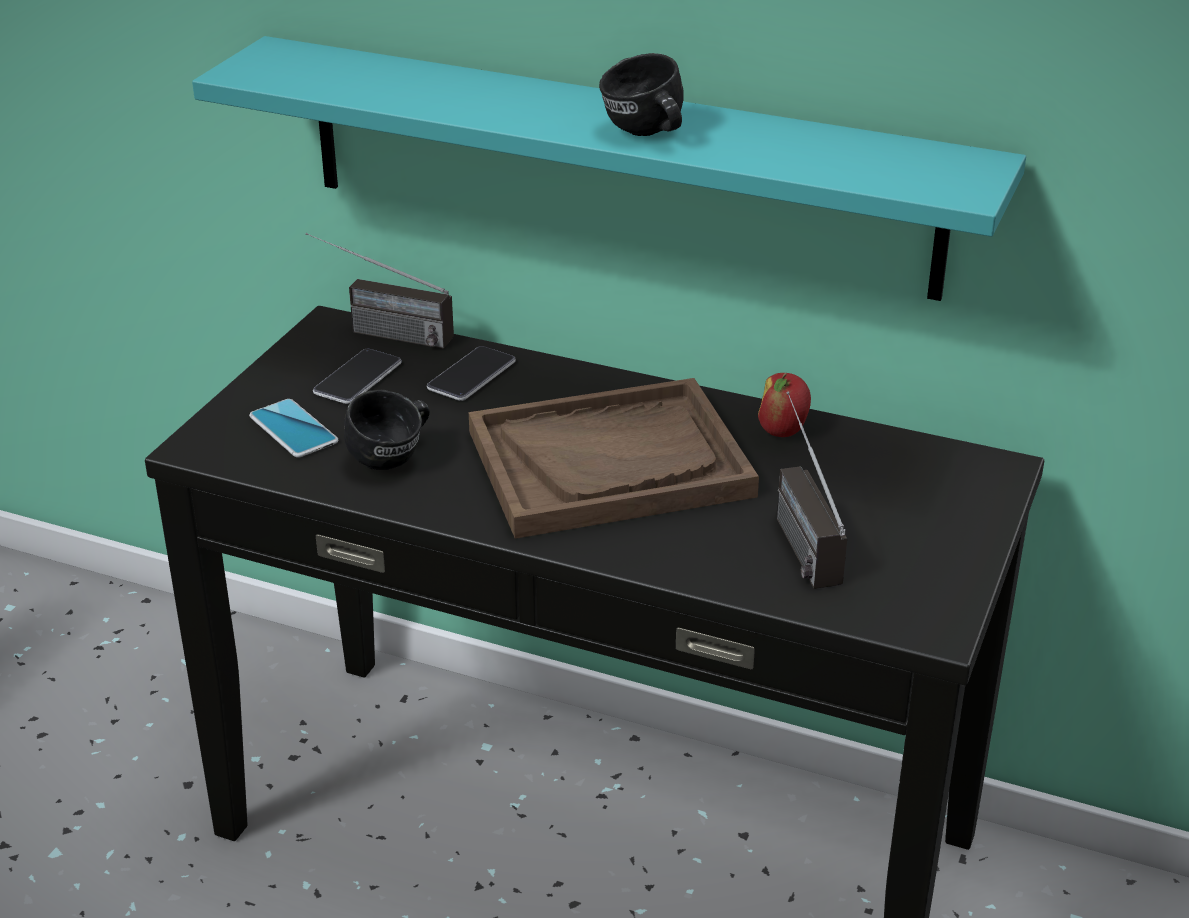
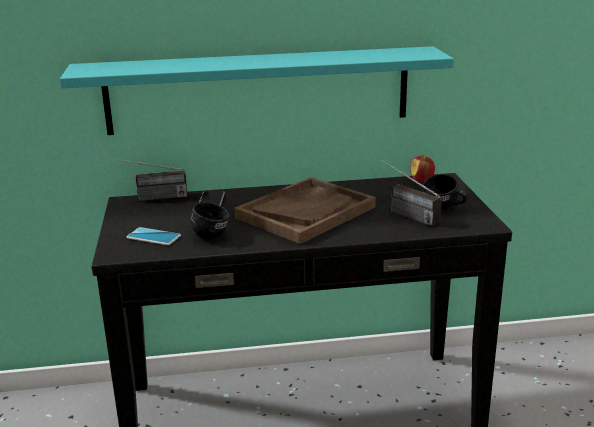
camera: 30 degrees left, 10 degrees down
phone [313,349,402,404] -> none
black mug [599,53,684,136] -> black mug moved to [423,174,468,210]
apple [758,373,811,437] -> apple moved to [410,154,435,183]

